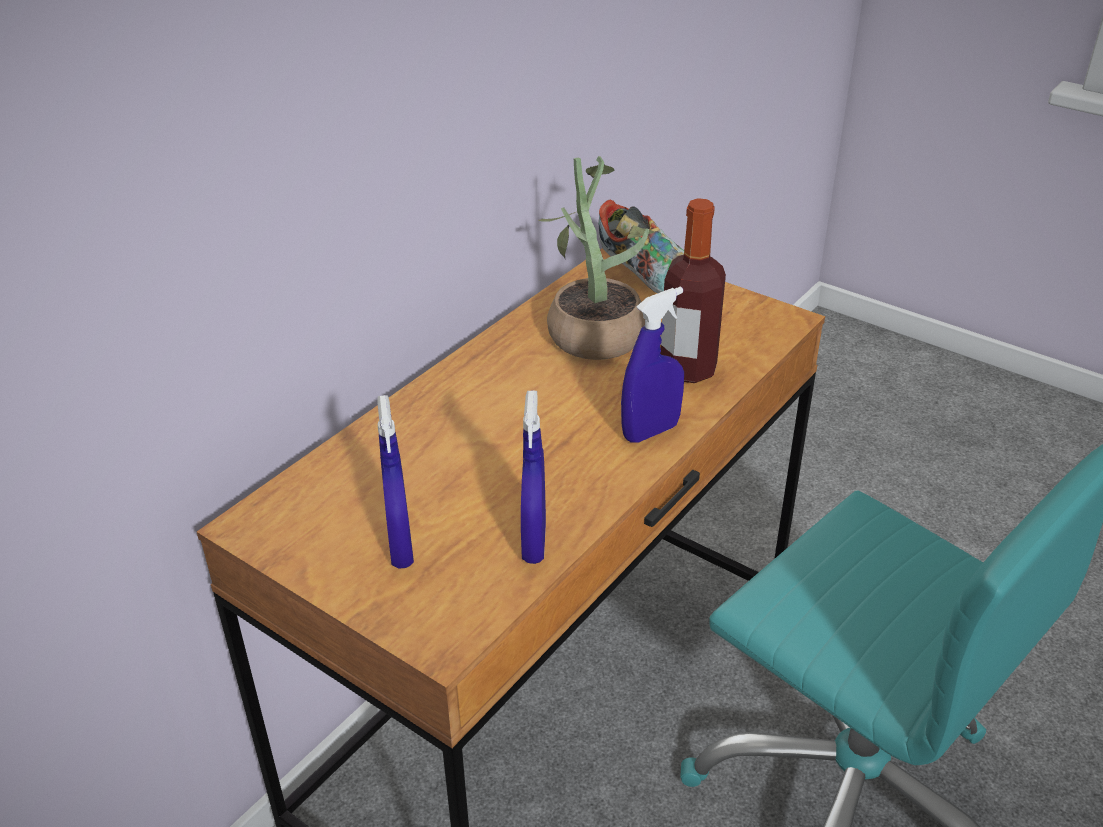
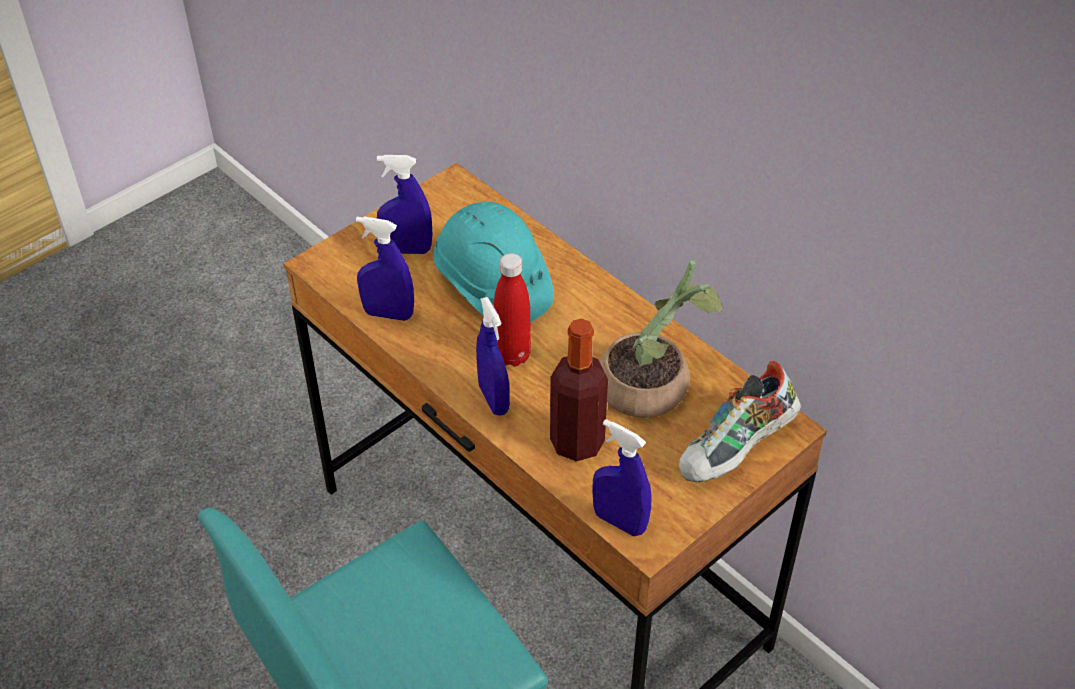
camera: 100 degrees right, 10 degrees up
none -> turquoise hard hat [433,202,554,322]
none -> red bottle [494,253,531,367]
none -> blue spray bottle [592,419,651,536]

